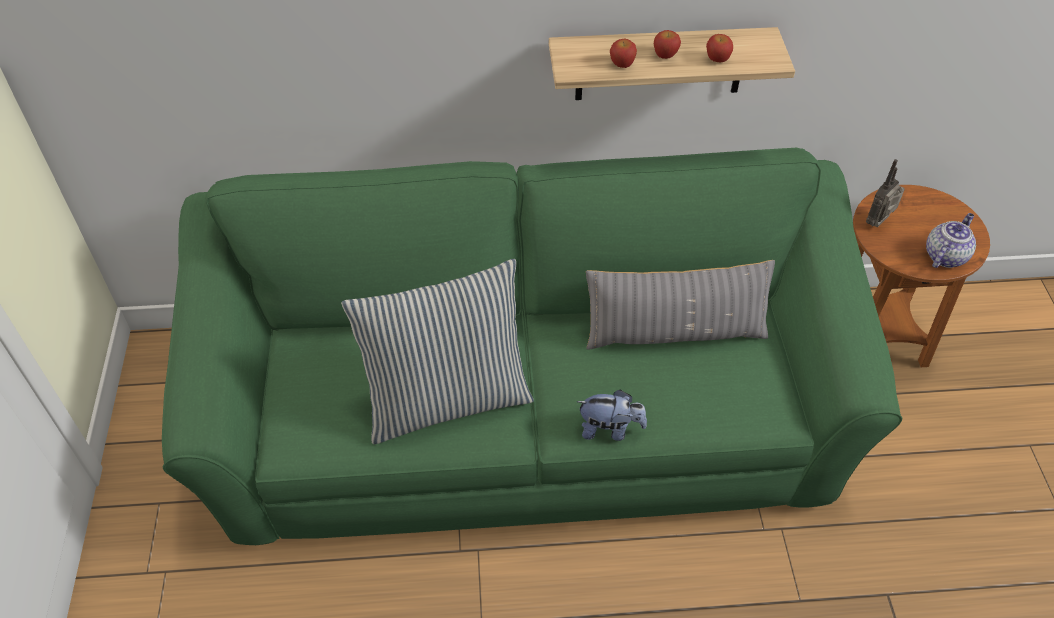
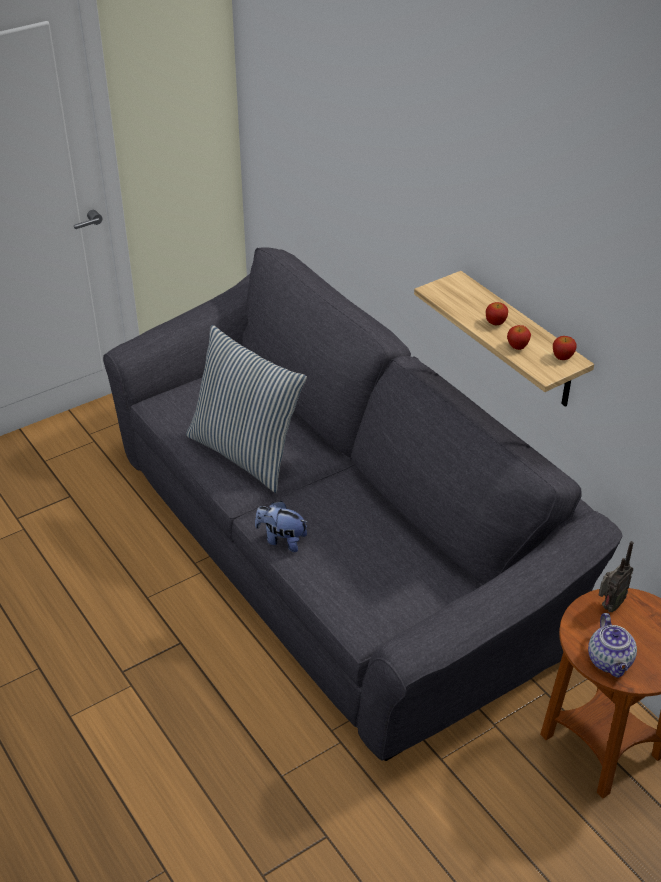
camera: 60 degrees right, 10 degrees down
green sofa [162,148,903,545] -> grey sofa [103,247,623,761]
plush toy [577,390,647,441] -> plush toy turned 135 degrees clockwise [255,501,308,552]
grey pillow [586,260,775,350] -> none
apple [610,38,637,68] -> apple moved to [553,336,577,360]
radio [866,159,905,228] -> radio turned 120 degrees clockwise [599,541,634,612]
teapot [926,213,976,268] -> teapot turned 75 degrees clockwise [588,613,637,678]

